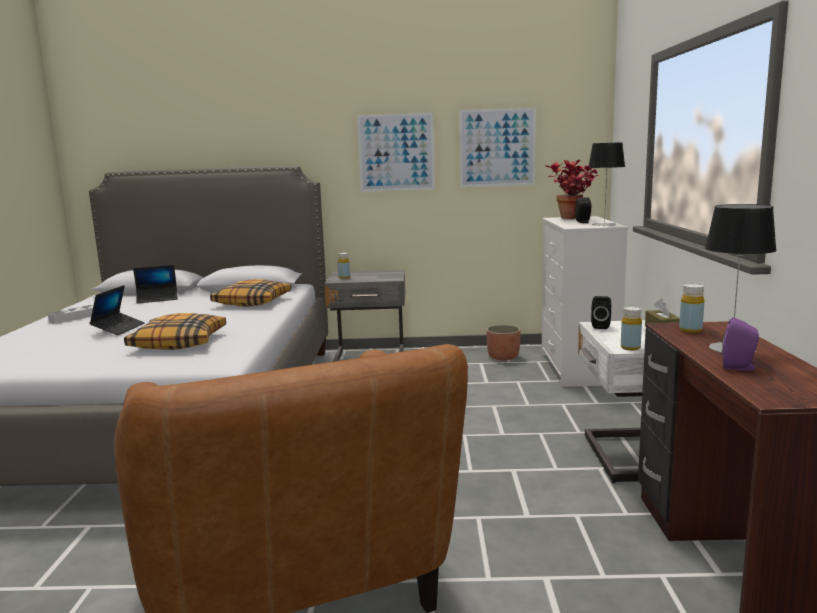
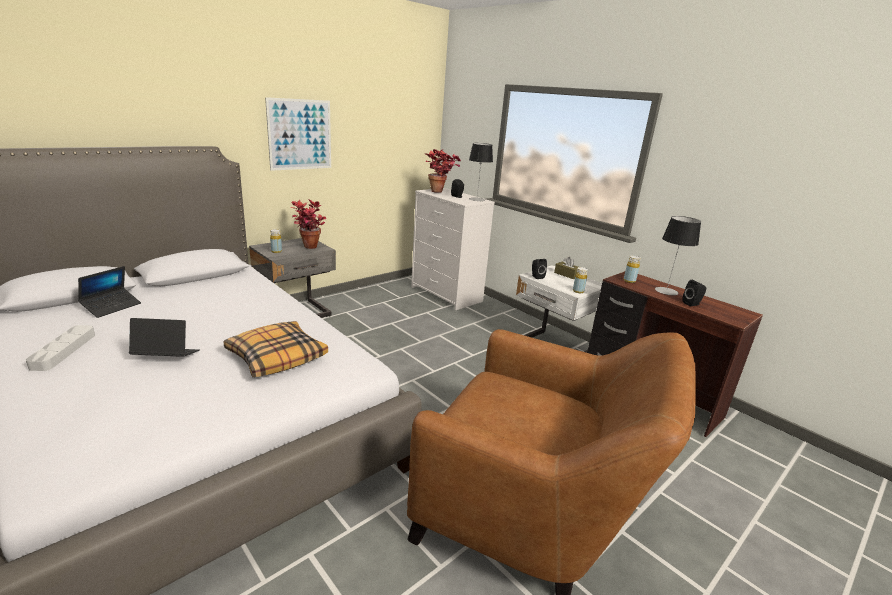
camera: 45 degrees left, 10 degrees up
laptop [89,285,145,335] -> laptop turned 60 degrees counterclockwise [129,318,200,357]
pillow [210,279,291,307] -> none
picture [459,107,536,187] -> none
planter [486,325,521,361] -> none
purple speaker [722,317,759,371] -> black speaker [682,280,706,306]
none -> potted plant [291,199,326,249]

